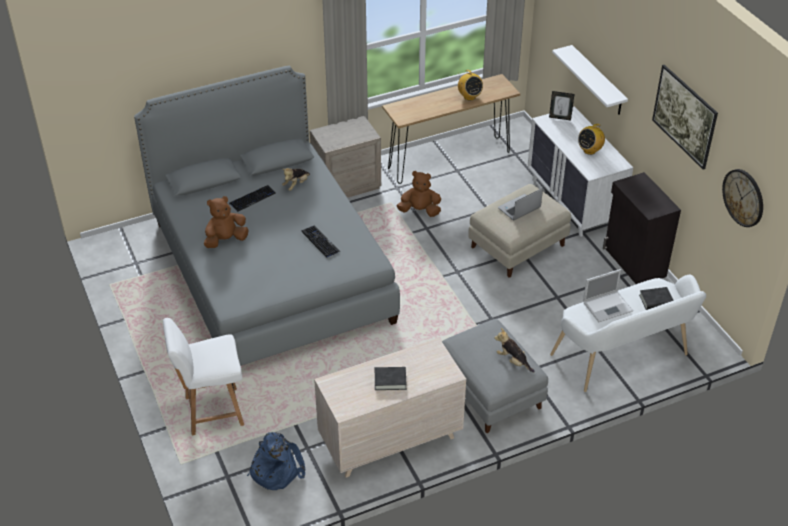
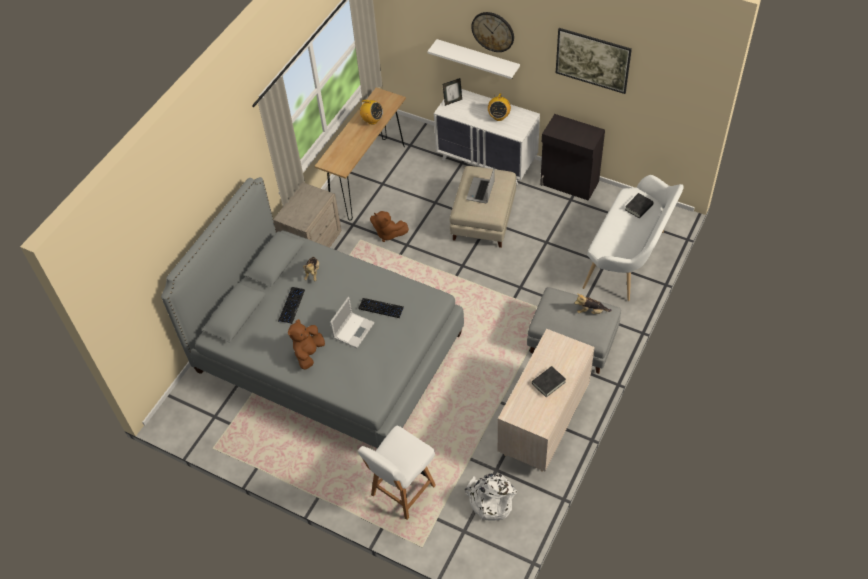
camera: 35 degrees left, 10 degrees up
blue backpack [247,432,306,490] -> white backpack [465,473,517,521]
brown plush toy [397,171,441,217] -> brown plush toy turned 120 degrees counterclockwise [370,211,409,242]
laptop [583,269,633,322] -> laptop moved to [330,297,375,348]
wall clock [722,169,763,227] -> wall clock moved to [471,12,514,52]

